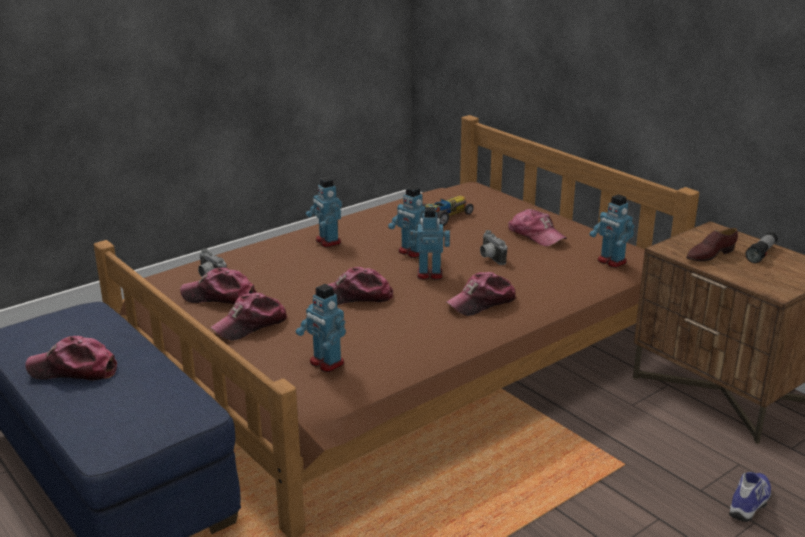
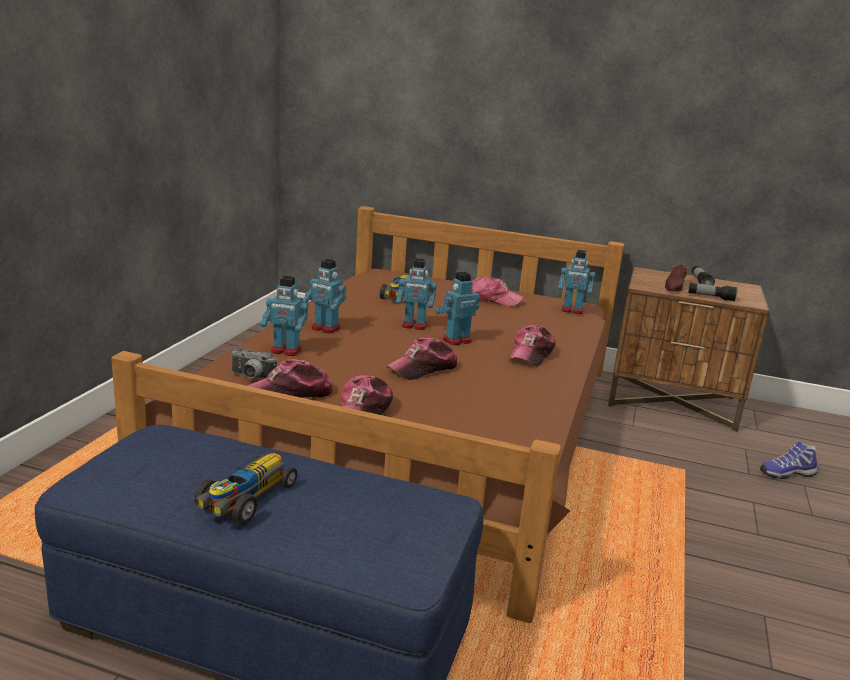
camera: 35 degrees left, 5 degrees down
cap [26,336,117,381] -> toy car [194,453,297,525]
toy robot [296,284,346,372] -> toy robot moved to [260,276,308,356]
camera [480,230,508,265] -> none
shoe [729,472,771,522] -> shoe turned 105 degrees counterclockwise [760,441,817,479]
none -> flashlight [688,282,738,301]

